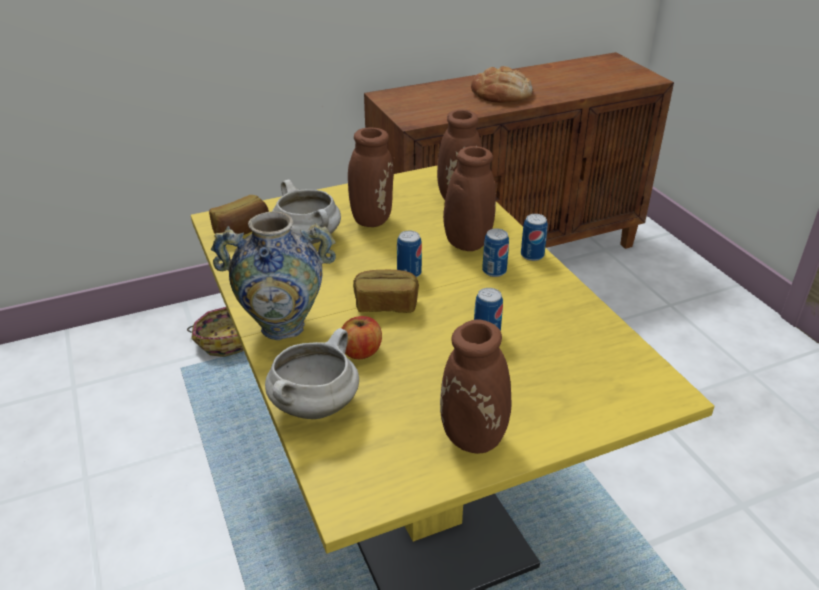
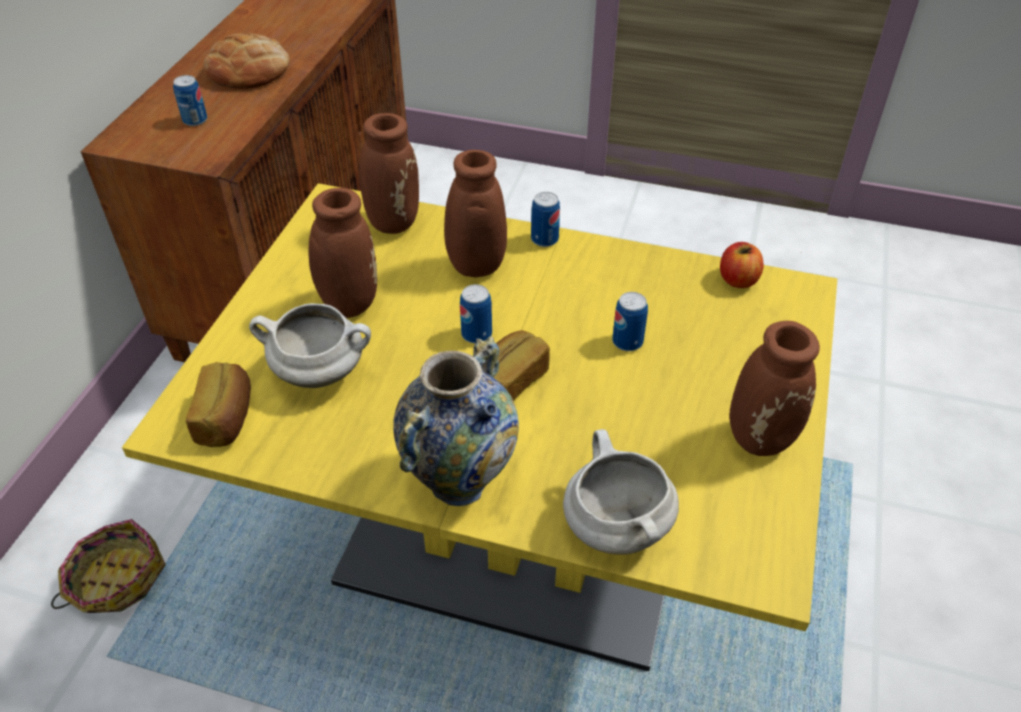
camera: 50 degrees left, 10 degrees up
apple [342,316,382,359] -> apple moved to [720,242,763,288]
can [482,228,509,277] -> can moved to [173,75,207,126]

